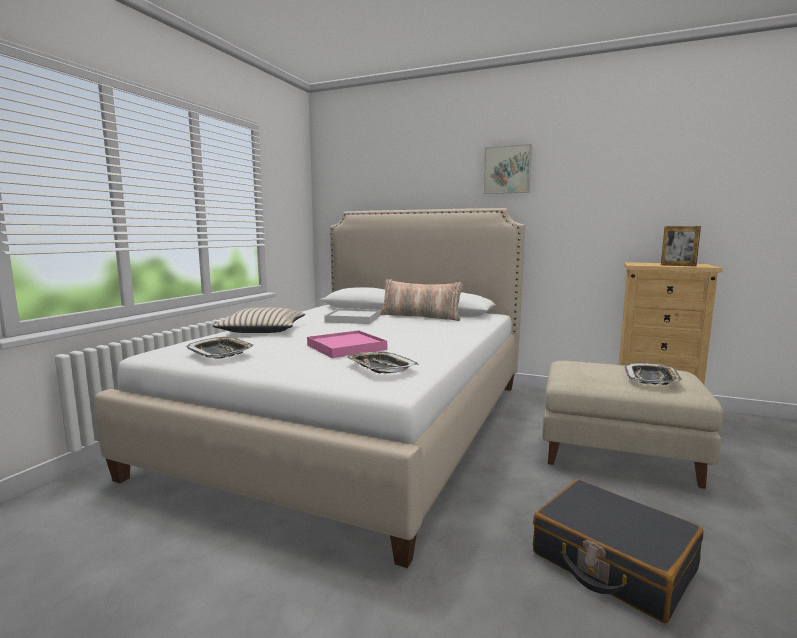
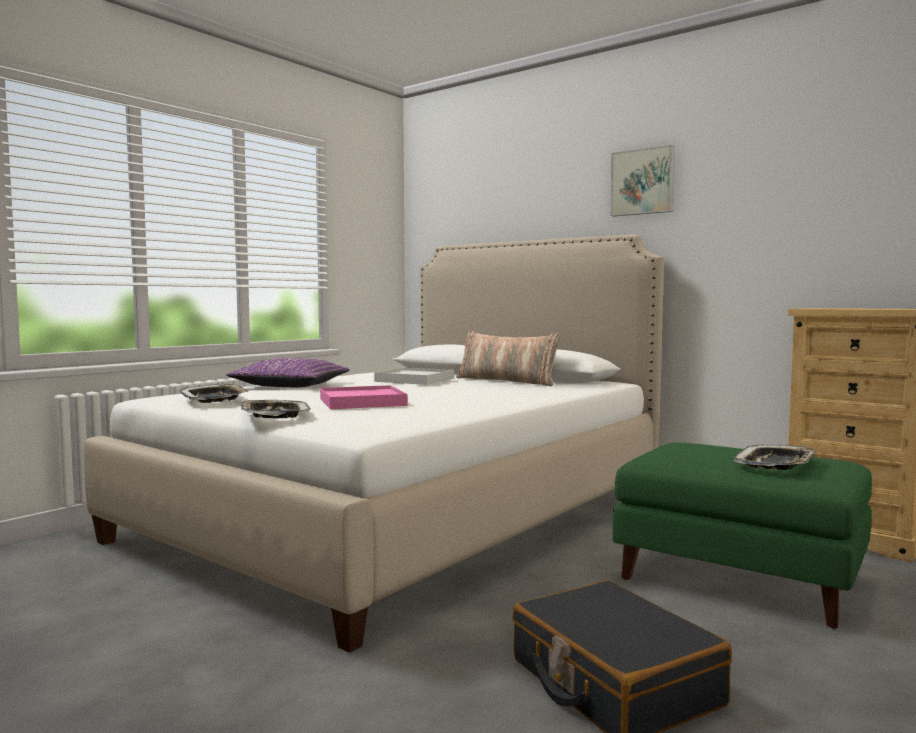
camera: 15 degrees right, 5 degrees down
beige pillow [212,308,306,333] -> purple pillow [226,358,350,387]
tray [345,352,419,374] -> tray moved to [241,400,310,418]
beige ottoman [542,361,723,489] -> green ottoman [613,442,872,629]
picture frame [661,226,701,267] -> none

